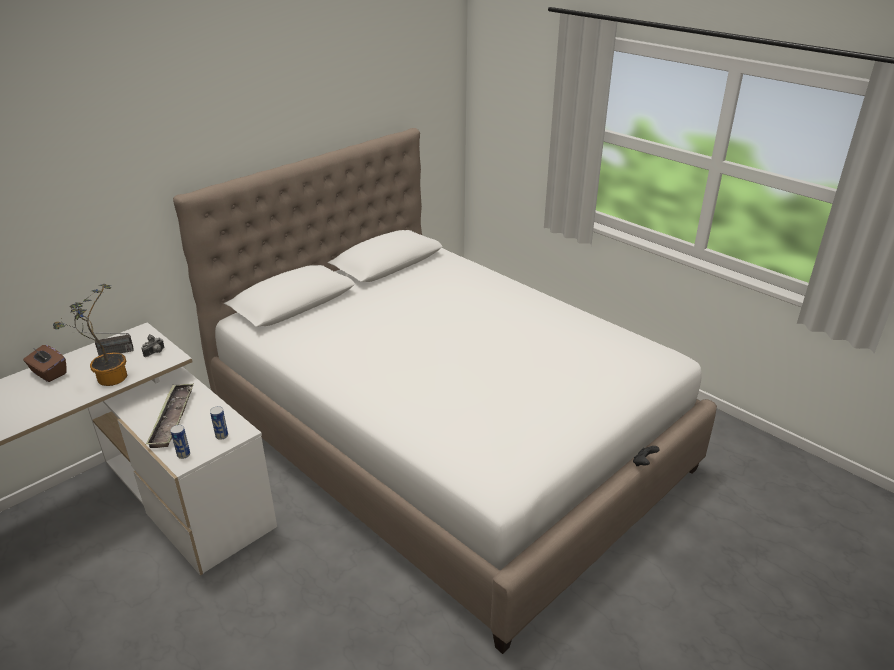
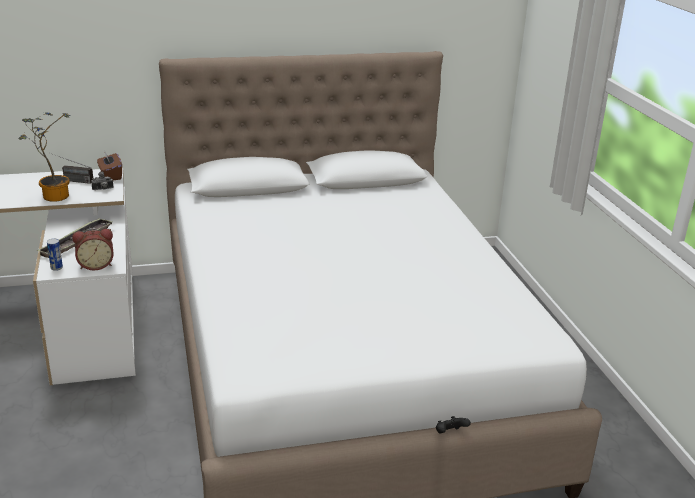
camera: 30 degrees right, 5 degrees down
brown tissue box [23,345,67,382] -> brown tissue box moved to [97,150,122,180]
can [210,406,228,440] -> alarm clock [72,229,114,270]

